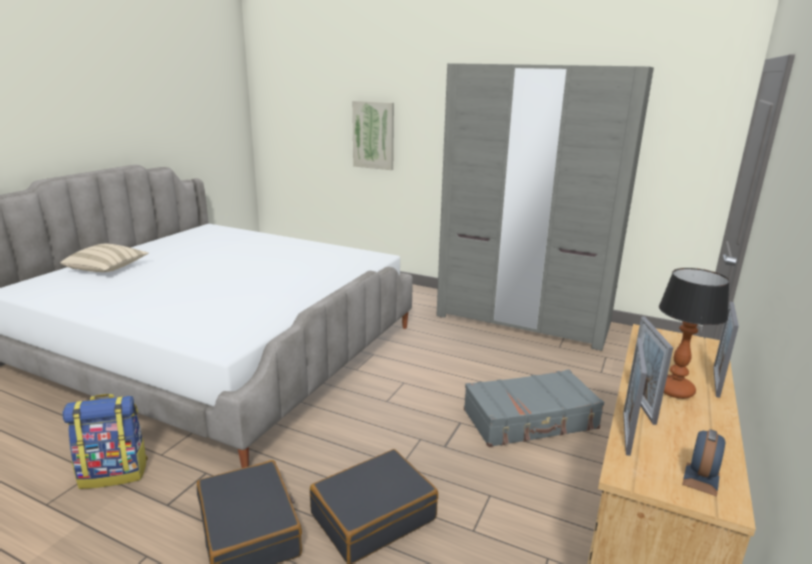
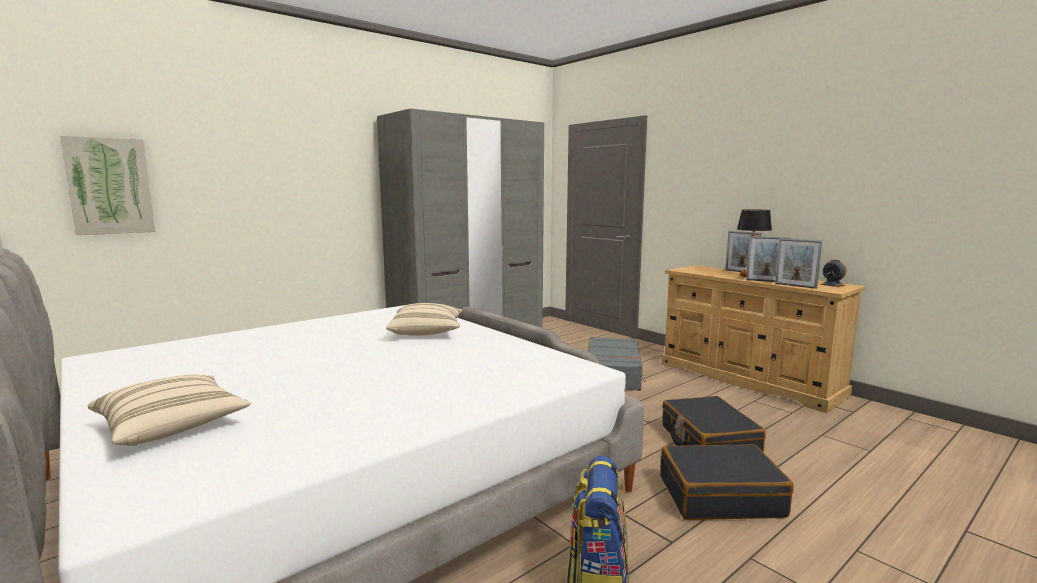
camera: 65 degrees left, 10 degrees down
picture [352,101,394,170] -> picture moved to [60,135,155,235]
none -> beige pillow [386,303,462,336]

